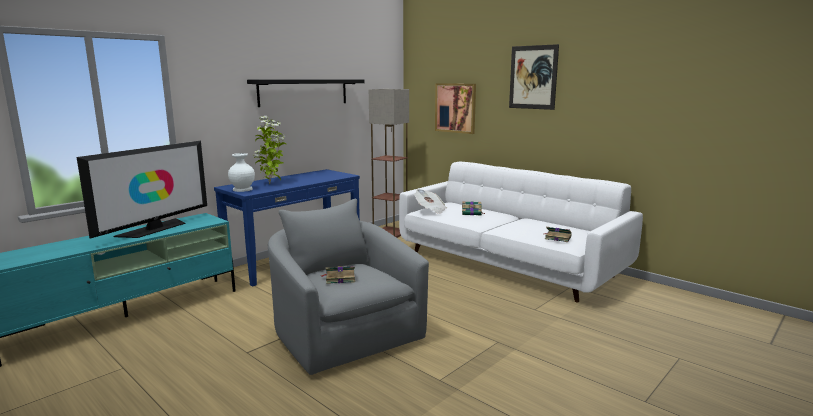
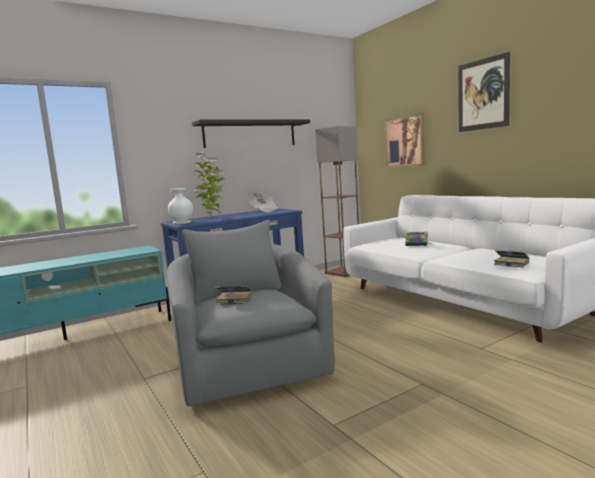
camera: 15 degrees right, 5 degrees down
television [77,141,207,239] -> none
newspaper [414,189,447,214] -> newspaper moved to [247,193,279,212]

